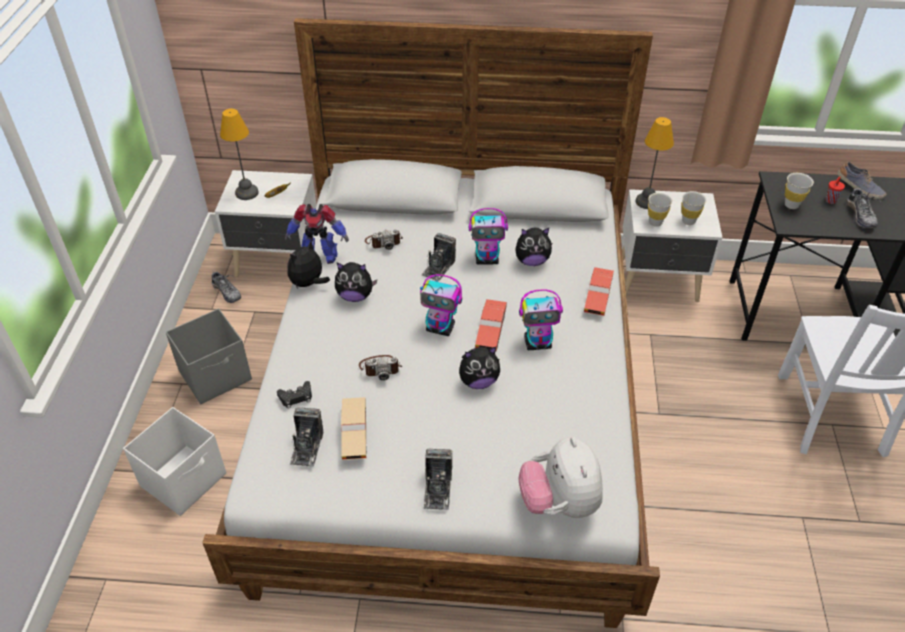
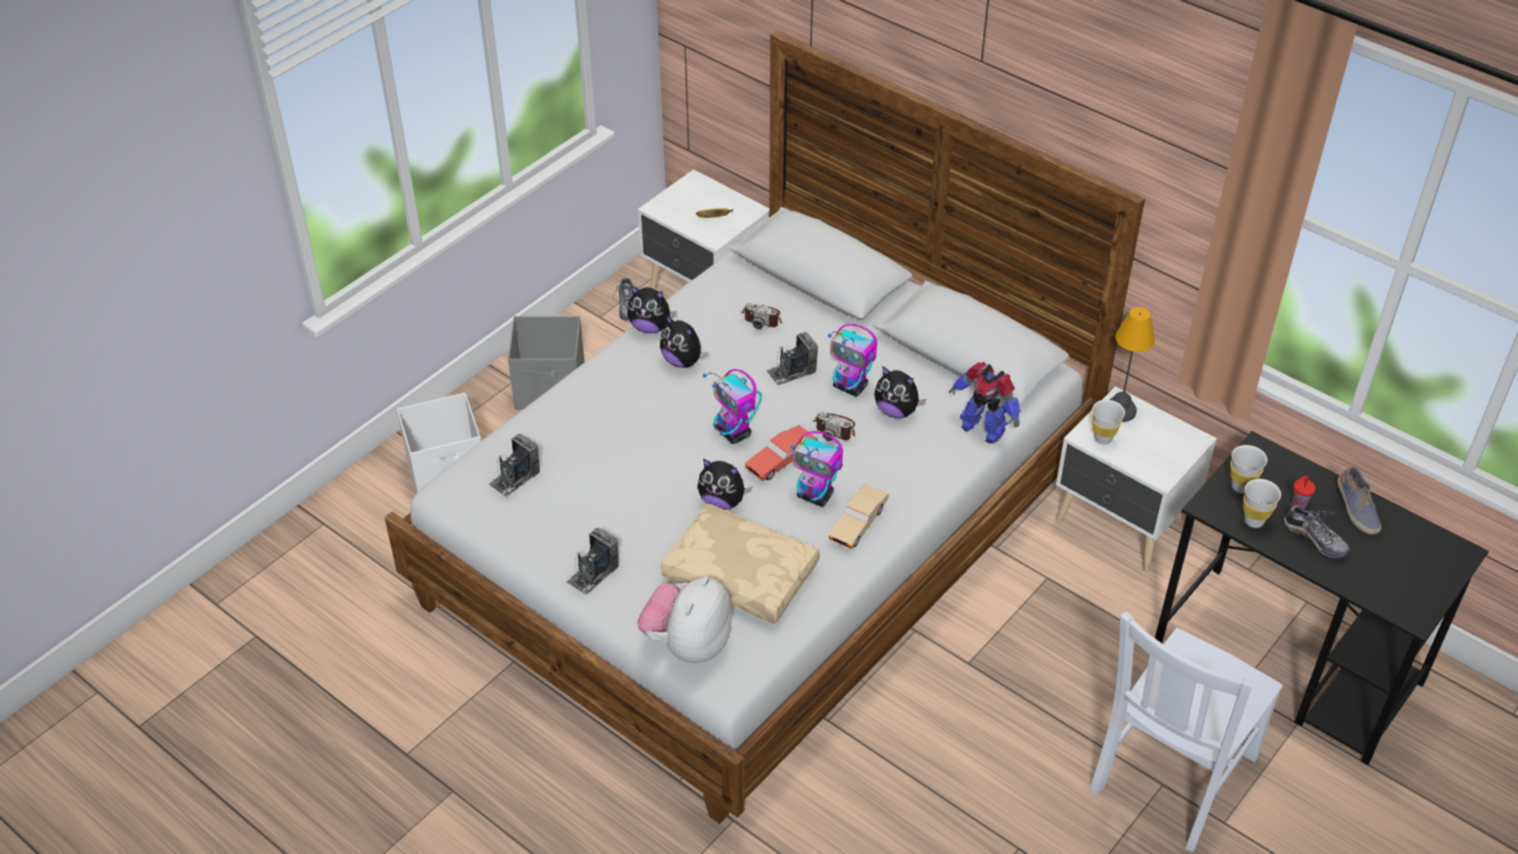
camera: 35 degrees right, 0 degrees up
table lamp [220,109,259,200] -> none
black game controller [277,381,312,409] -> none
toy robot [285,204,349,264] -> toy robot moved to [949,362,1021,444]
plush toy [287,240,330,289] -> plush toy turned 150 degrees counterclockwise [627,286,677,333]
beige toy car [341,397,366,460] -> beige toy car moved to [829,484,889,550]
camera [359,355,402,381] -> camera moved to [813,412,855,441]
red toy car [584,267,614,316] -> none
white cup [682,191,707,225] -> white cup moved to [1244,479,1281,528]
shoe [847,187,881,228] -> shoe turned 75 degrees counterclockwise [1284,504,1350,558]
none -> beige pillow [660,503,820,624]

